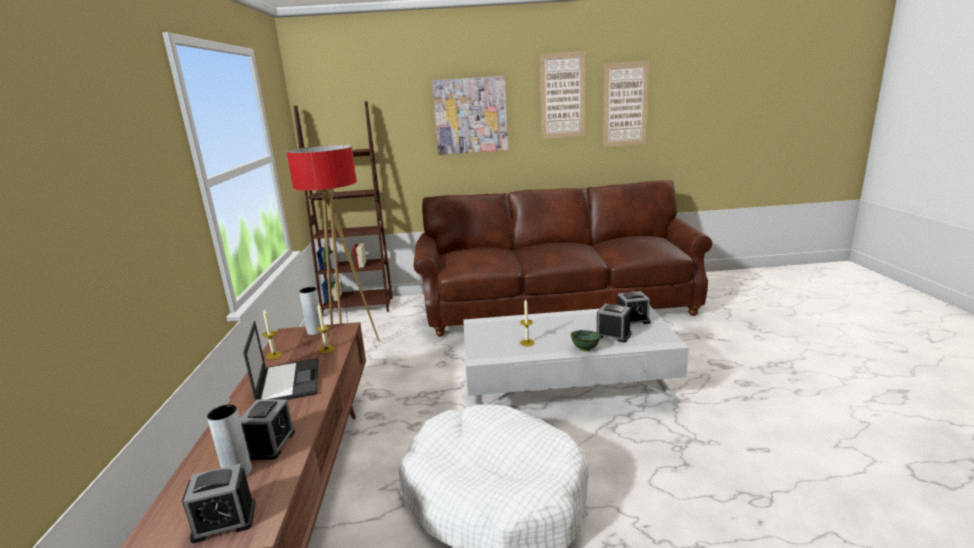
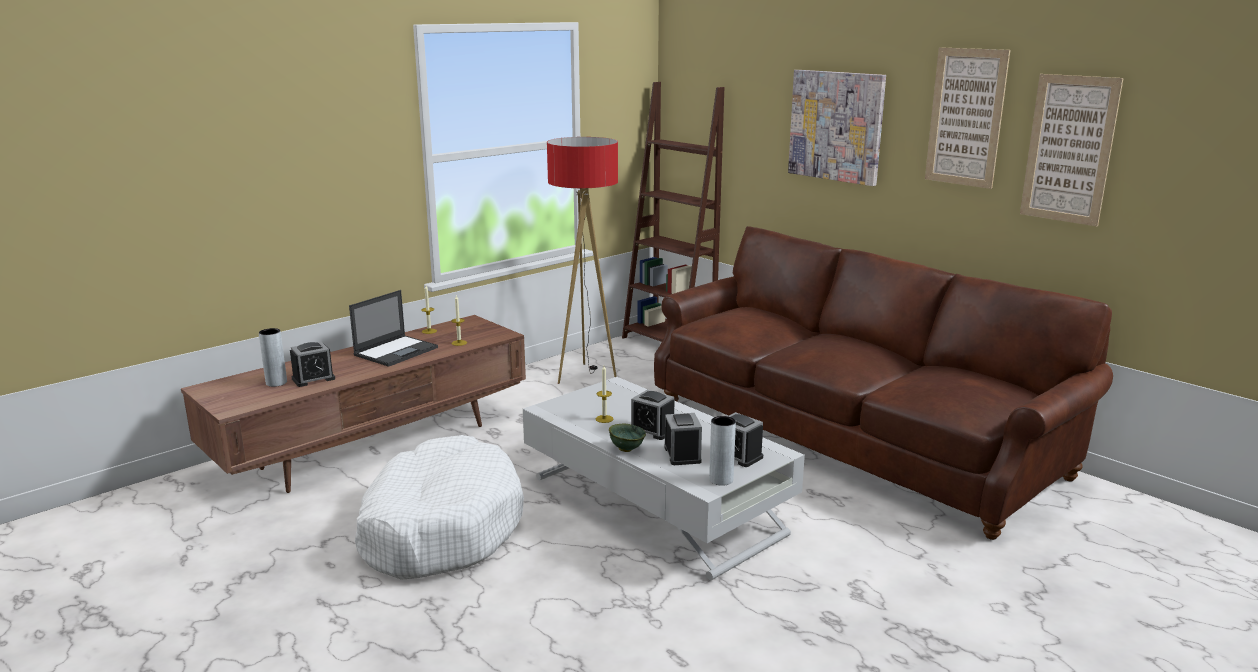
camera: 50 degrees right, 0 degrees up
alarm clock [182,464,256,543] -> alarm clock moved to [631,390,674,440]
grey vase [299,287,322,335] -> grey vase moved to [709,416,736,486]

